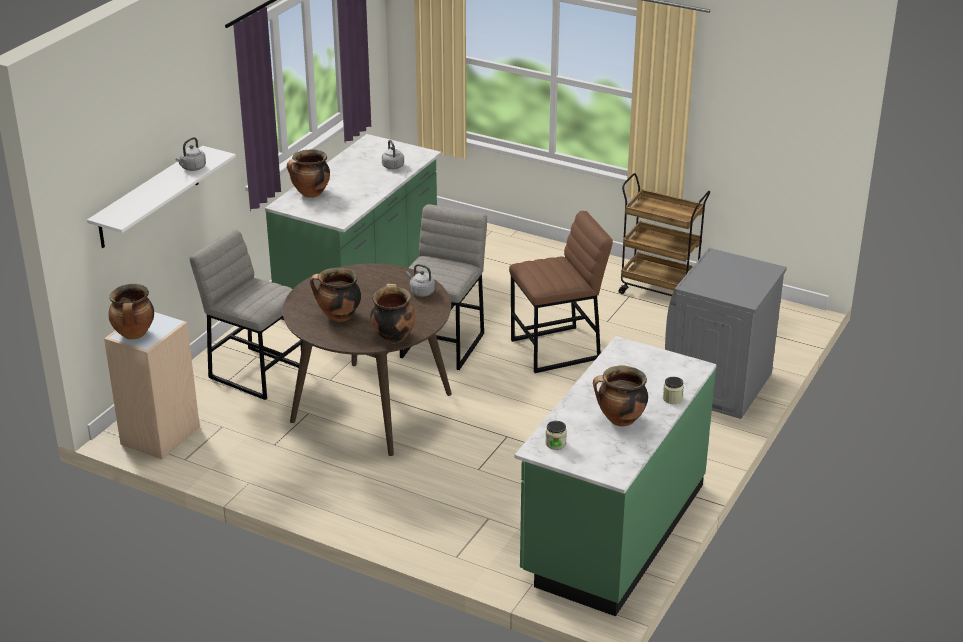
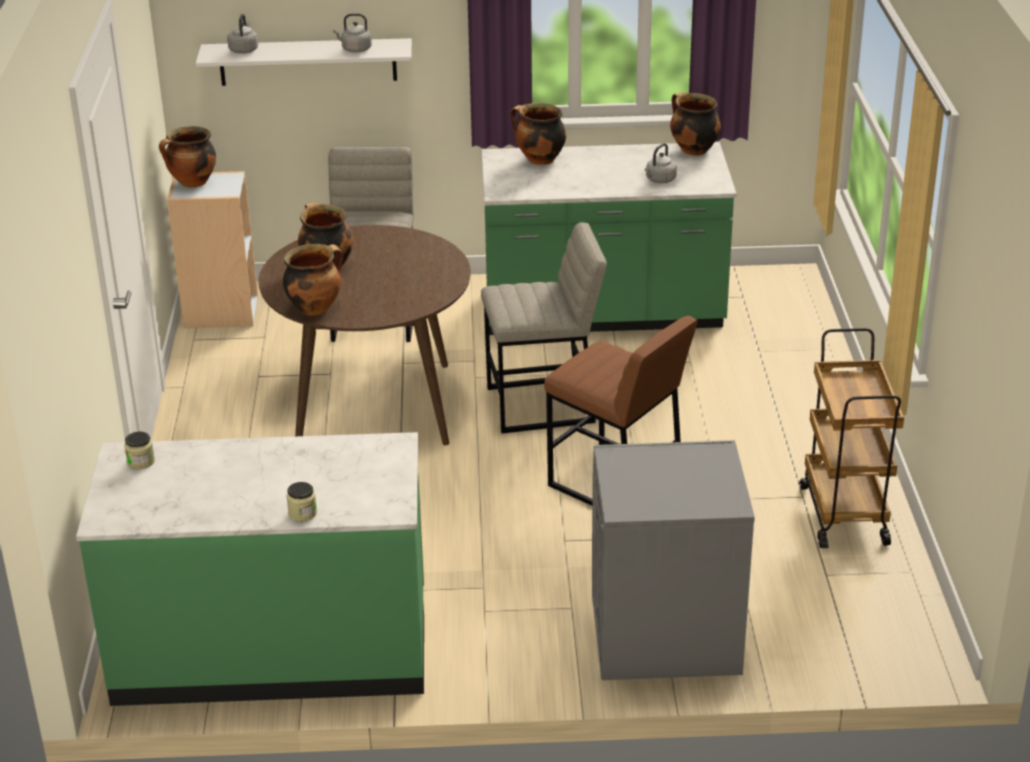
camera: 60 degrees right, 0 degrees up
grey kettle [406,264,435,297] -> grey kettle moved to [227,14,258,54]
cooking pot [593,365,648,426] -> cooking pot moved to [670,92,721,156]

